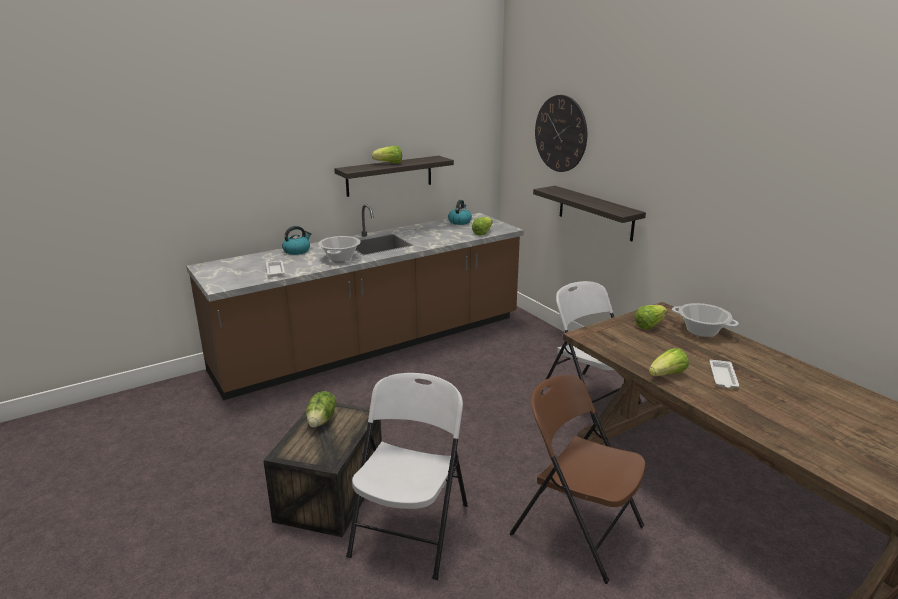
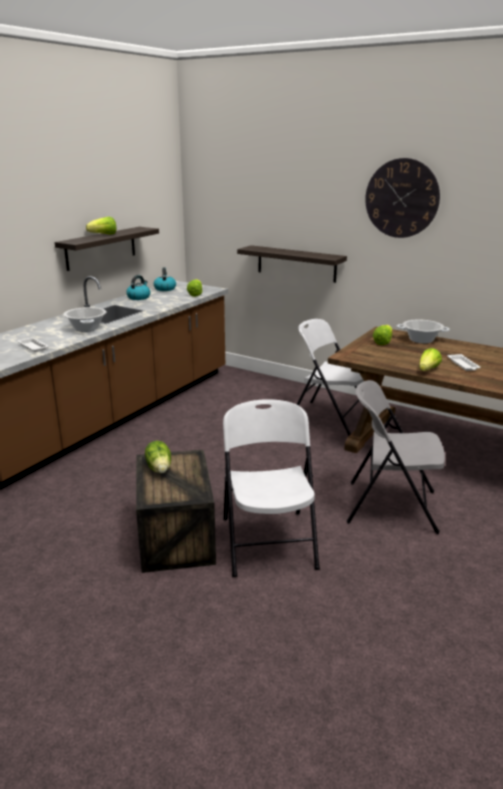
camera: 25 degrees left, 0 degrees up
kettle [282,226,311,255] -> kettle moved to [126,275,150,300]
brown chair [510,375,645,584] -> grey chair [347,380,445,534]
wall clock [535,95,587,172] -> wall clock moved to [365,158,440,238]

